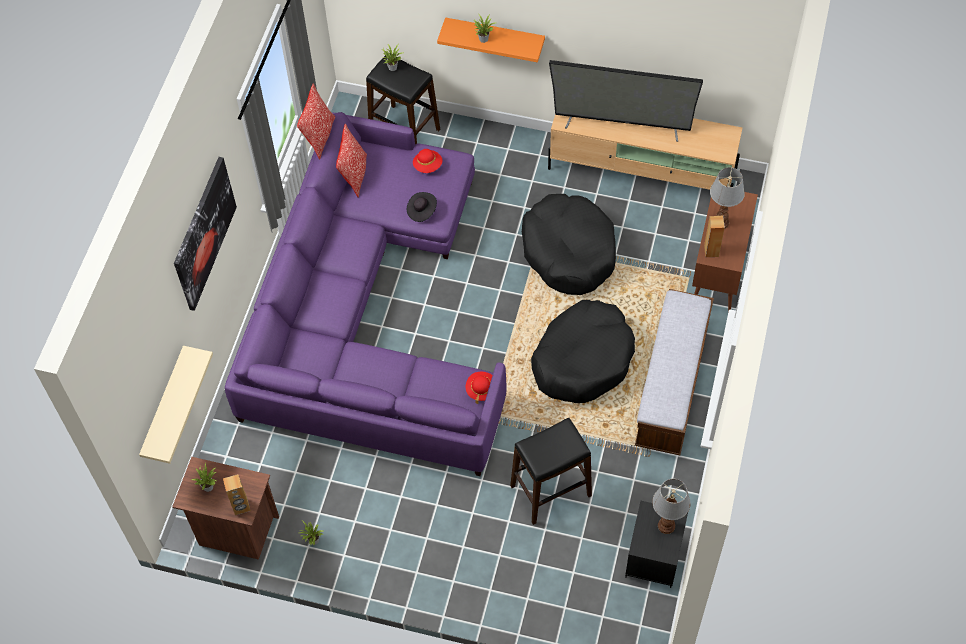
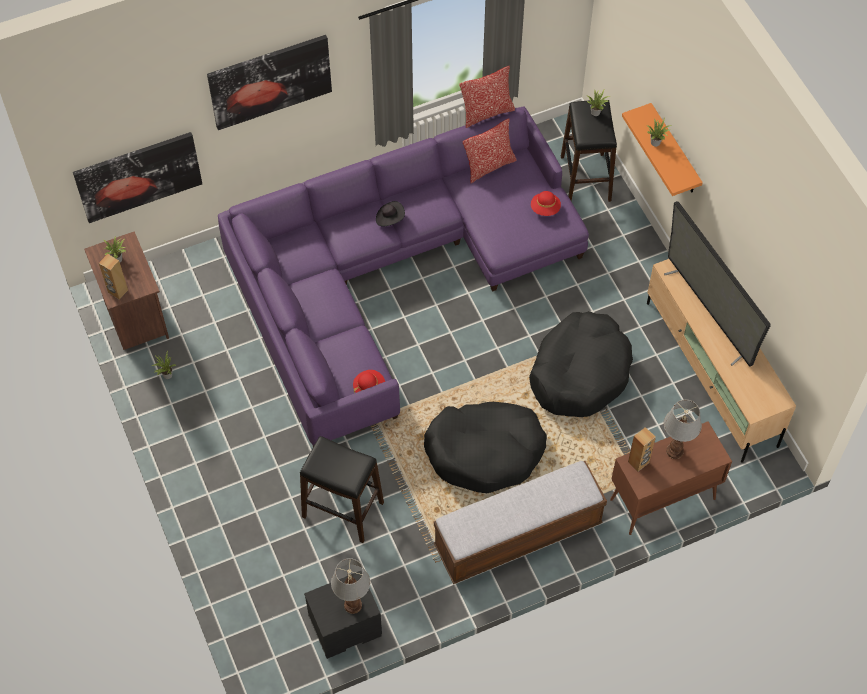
camera: 50 degrees right, 0 degrees up
beige shelf [139,346,213,464] -> picture [73,132,202,223]
black hat [407,192,437,222] -> black hat moved to [376,201,405,227]

